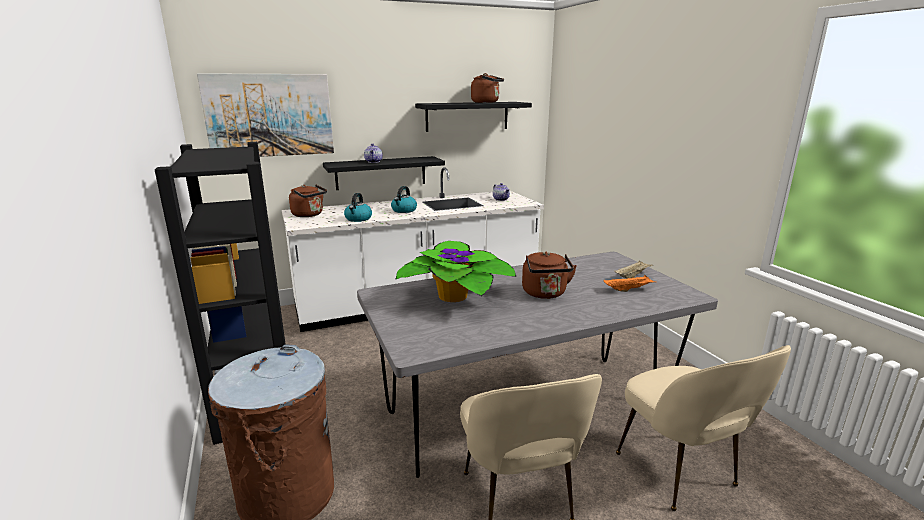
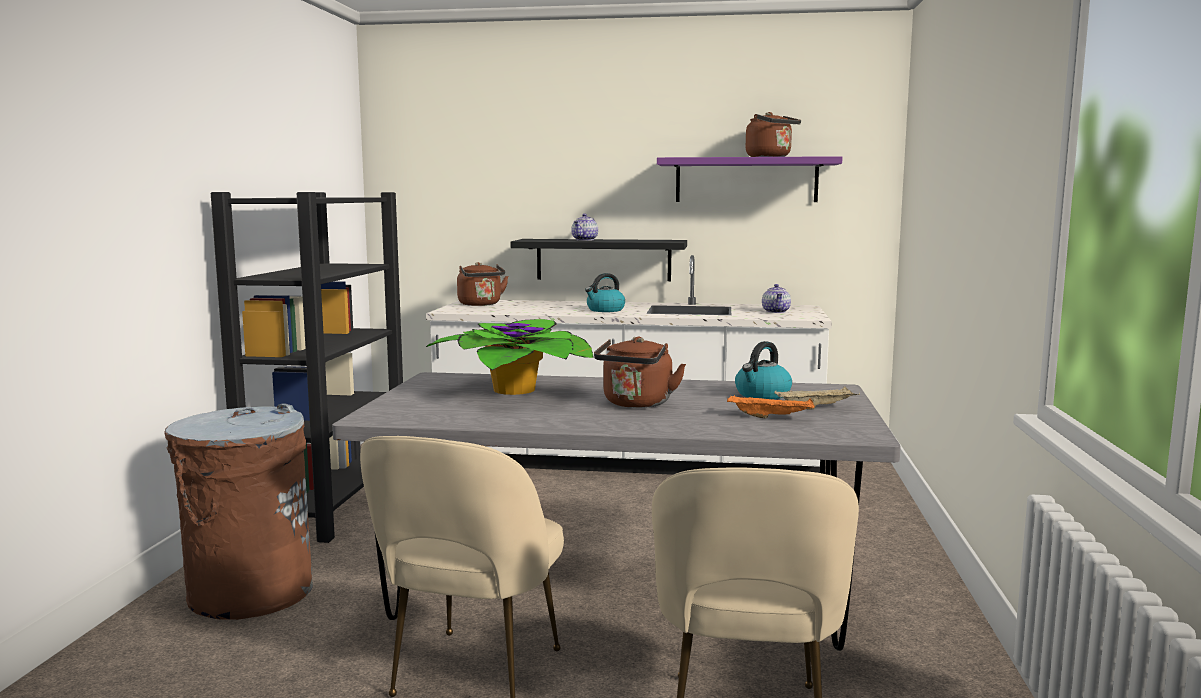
camera: 30 degrees right, 10 degrees down
picture [197,73,334,157] -> none
kettle [344,193,372,222] -> kettle moved to [735,341,792,399]
black shelf [415,102,532,132] -> purple shelf [657,156,843,202]

